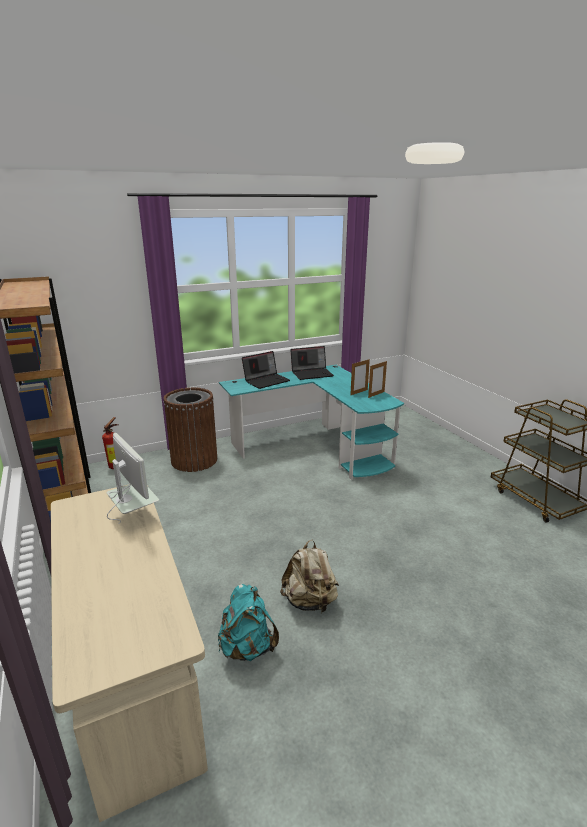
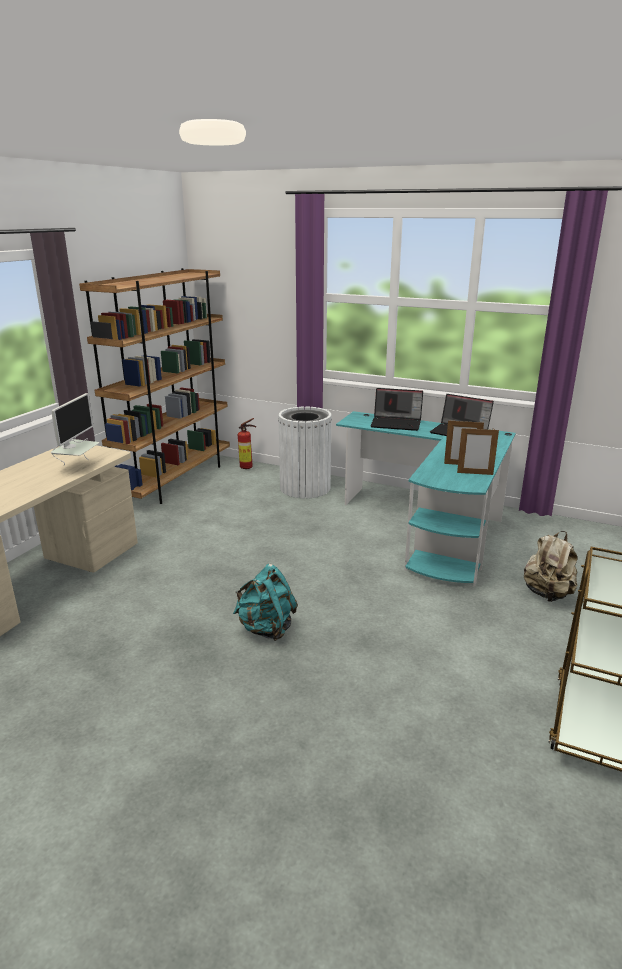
camera: 50 degrees right, 0 degrees up
brown trash can [163,387,217,472] -> white trash can [278,406,332,498]
turquoise backpack [218,584,279,661] -> turquoise backpack moved to [233,564,298,641]
beige backpack [280,540,339,613] -> beige backpack moved to [524,531,578,602]

